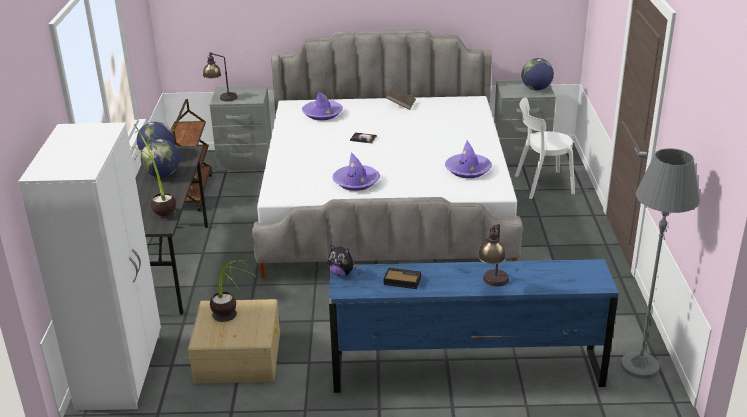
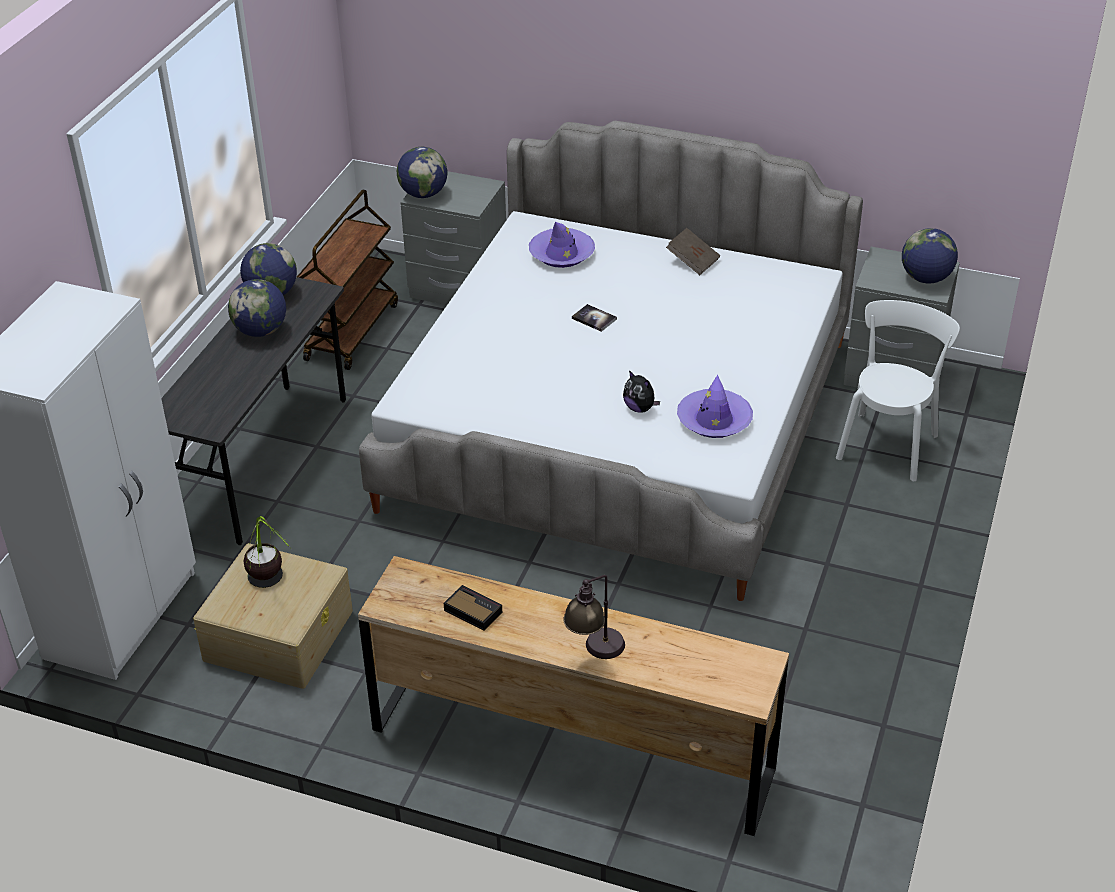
camera: 20 degrees right, 10 degrees up
potted plant [130,124,177,221] -> none
table lamp [203,52,238,101] -> globe [397,147,447,198]
plush toy [328,244,358,276] -> plush toy moved to [623,370,660,413]
blue dresser [329,259,619,393] -> brown dresser [358,556,789,836]
purple hat [332,152,380,191] -> none
white chair [515,97,575,199] -> white chair turned 105 degrees clockwise [836,300,960,481]
grey floor lamp [621,148,700,379] -> none

